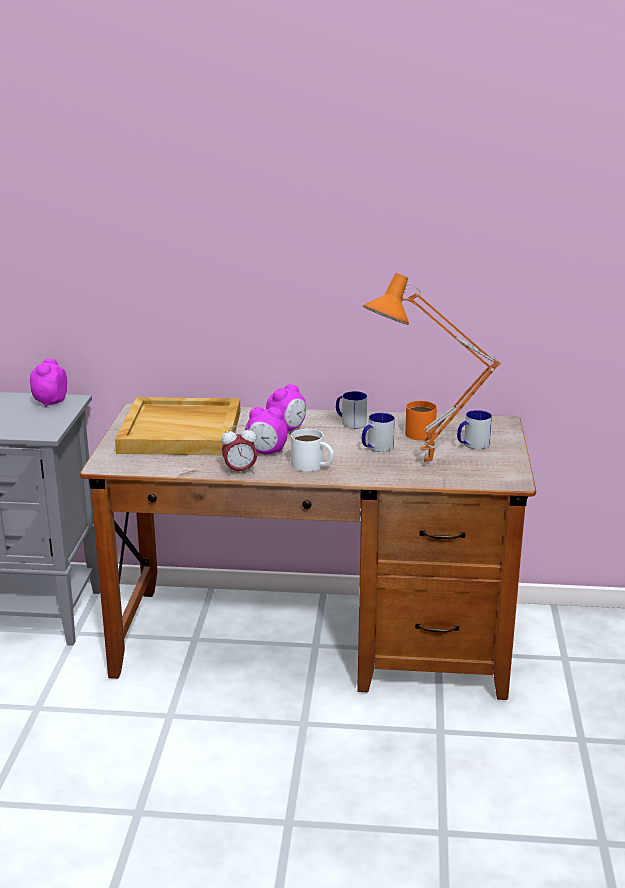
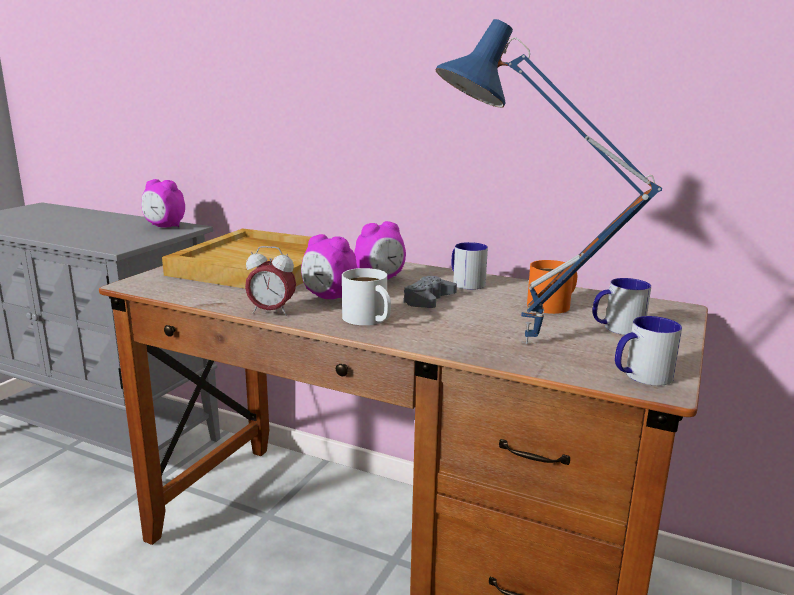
camera: 20 degrees right, 5 degrees down
alarm clock [30,359,67,407] -> alarm clock turned 105 degrees counterclockwise [141,179,185,227]
mug [362,413,395,452] -> mug moved to [615,316,682,386]
orange table lamp [363,273,501,467] -> blue table lamp [435,19,662,344]
none -> grey game controller [403,276,457,308]

